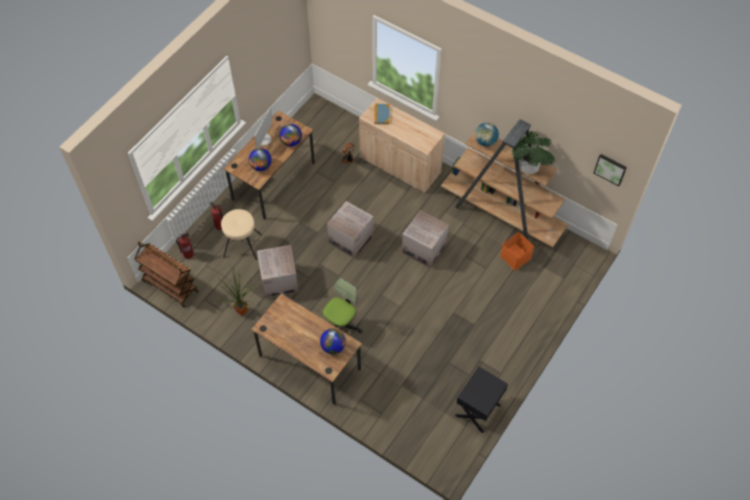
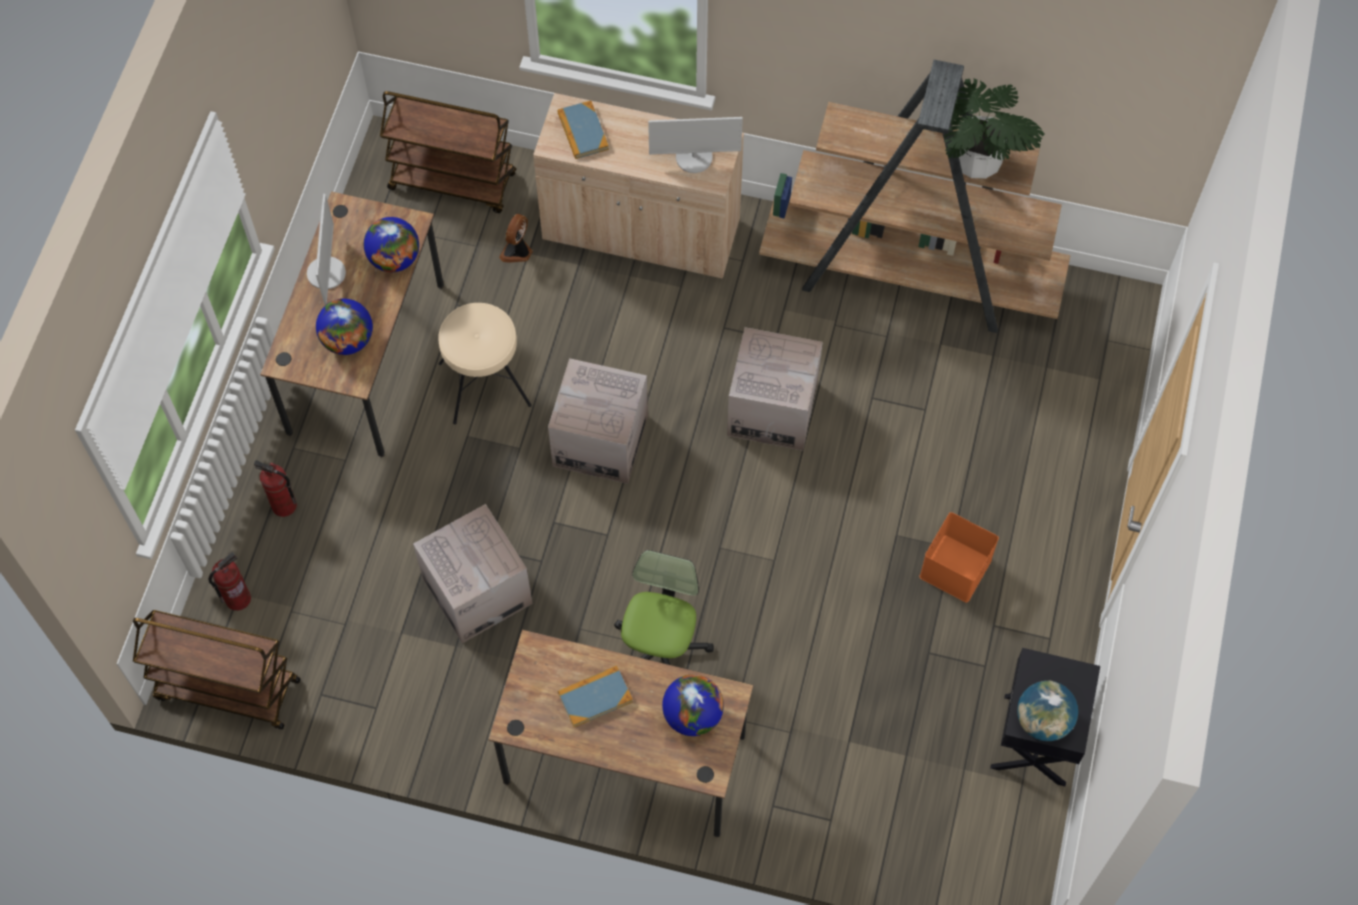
camera: 20 degrees left, 5 degrees up
potted plant [219,265,257,316] -> none
beige stool [221,209,262,260] -> beige stool moved to [438,303,532,425]
globe [475,123,499,146] -> globe moved to [1017,681,1078,741]
orange storage box [500,232,534,271] -> orange storage box moved to [919,512,999,603]
picture [594,154,627,186] -> none
none -> brown cart [380,91,516,213]
none -> book [558,666,633,727]
none -> monitor [648,117,743,173]

